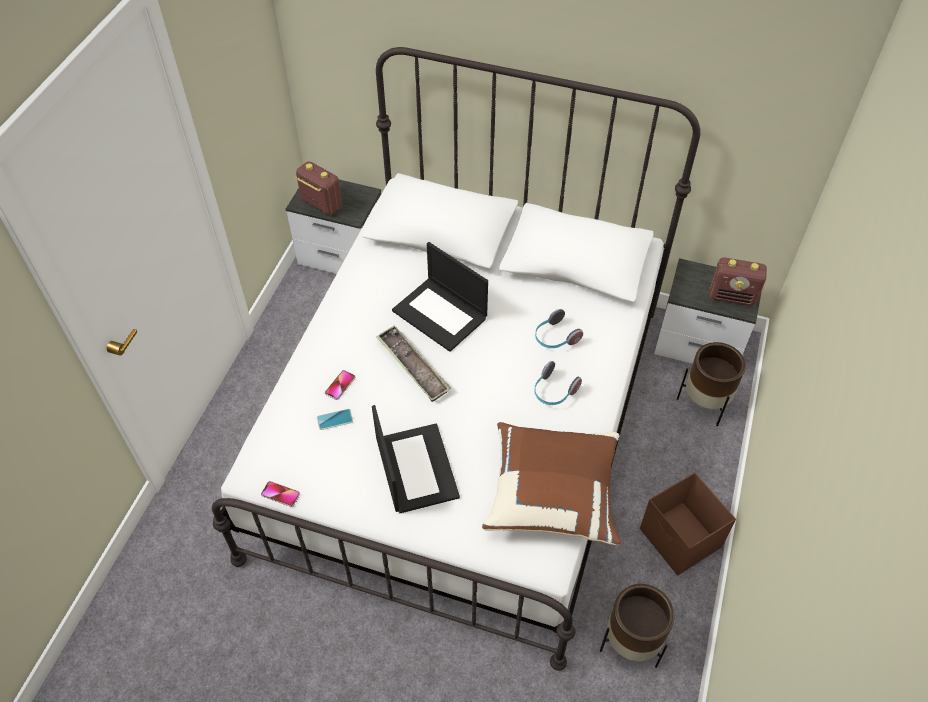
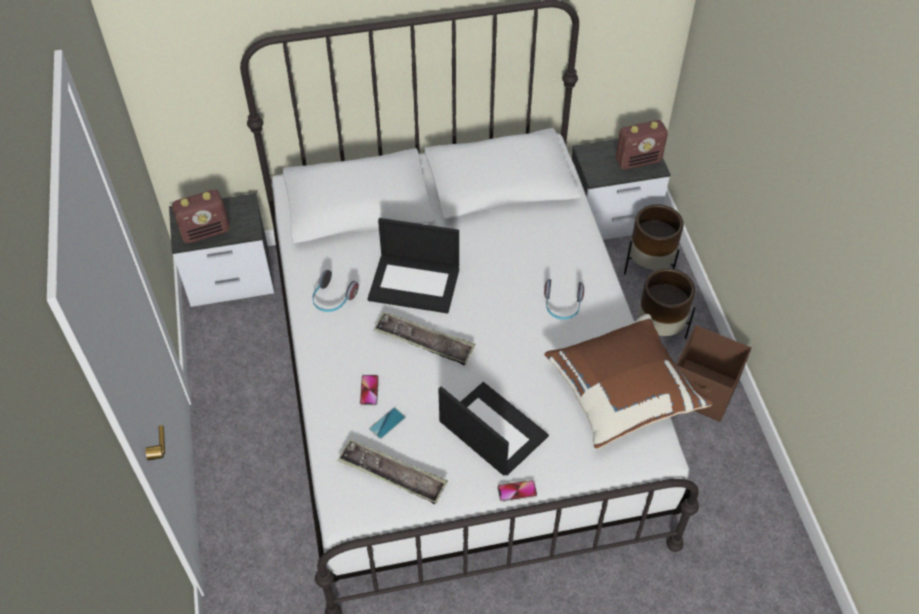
camera: 30 degrees left, 0 degrees up
phone [261,481,300,507] -> phone moved to [497,480,537,502]
radio [295,161,342,215] -> radio turned 150 degrees clockwise [172,190,229,243]
headphones [535,309,583,348] -> headphones moved to [312,270,359,312]
brown planter [600,584,674,668] -> brown planter moved to [638,268,695,339]
none -> tray [337,439,448,504]

